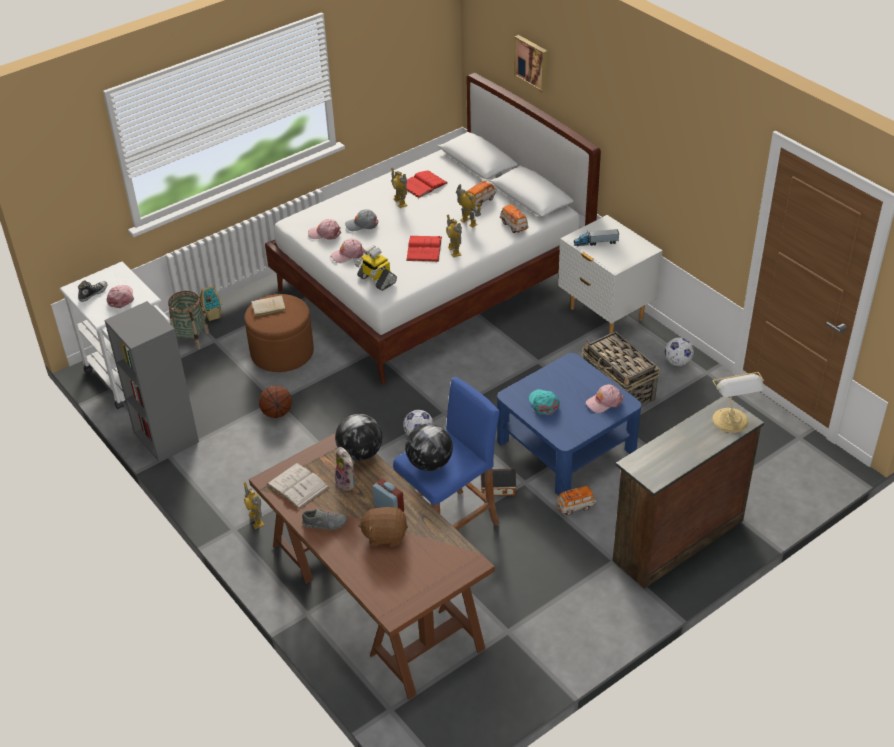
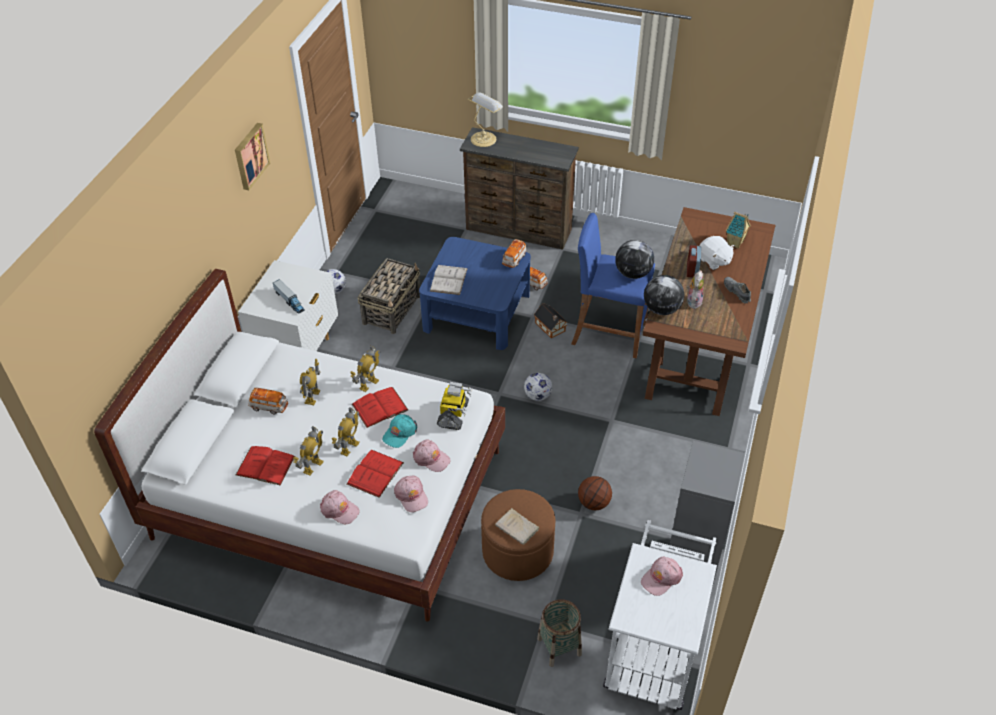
camera: 125 degrees left, 5 degrees up
shoe [78,280,108,302] -> none
toy house [199,285,222,321] -> toy house moved to [726,212,751,249]
toy robot [244,482,264,529] -> toy robot moved to [332,407,360,456]
white book [267,463,330,510] -> white book moved to [430,265,468,295]
grey cap [345,209,378,231] -> red book [347,450,404,498]
brown plush toy [358,504,408,547] -> white plush toy [700,236,735,270]
toy car [500,204,528,233] -> toy car moved to [502,239,527,268]
picture [514,35,548,93] -> picture moved to [235,123,270,190]
turquoise cap [529,389,560,415] -> turquoise cap moved to [382,414,417,448]
pink cap [586,384,623,413] -> pink cap moved to [320,490,360,524]

